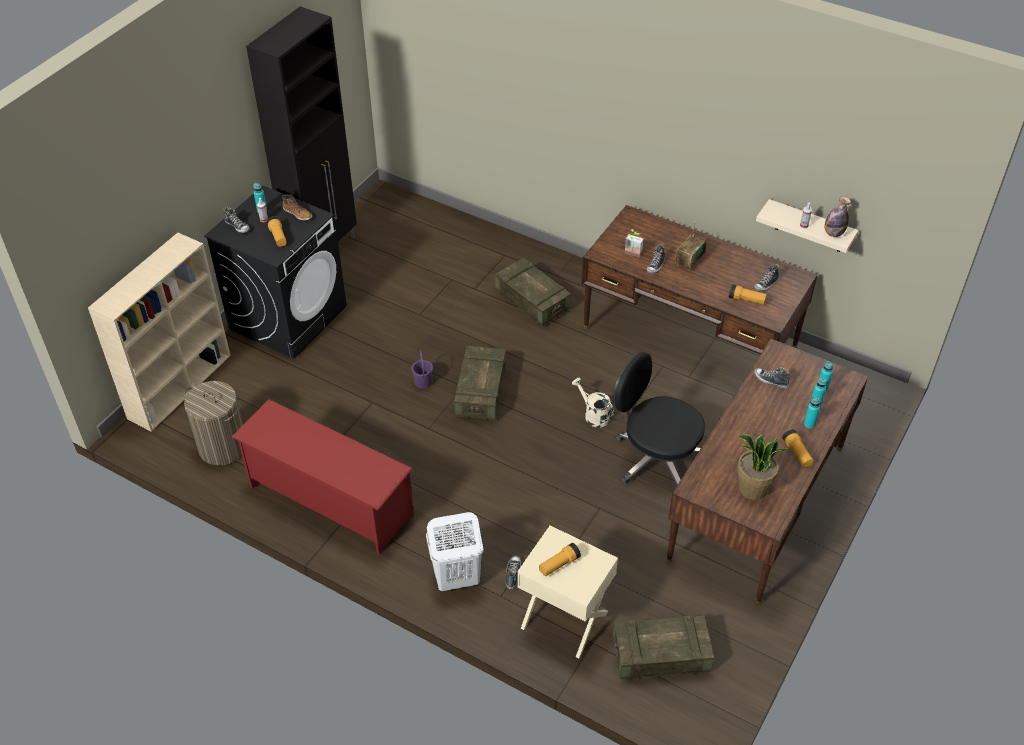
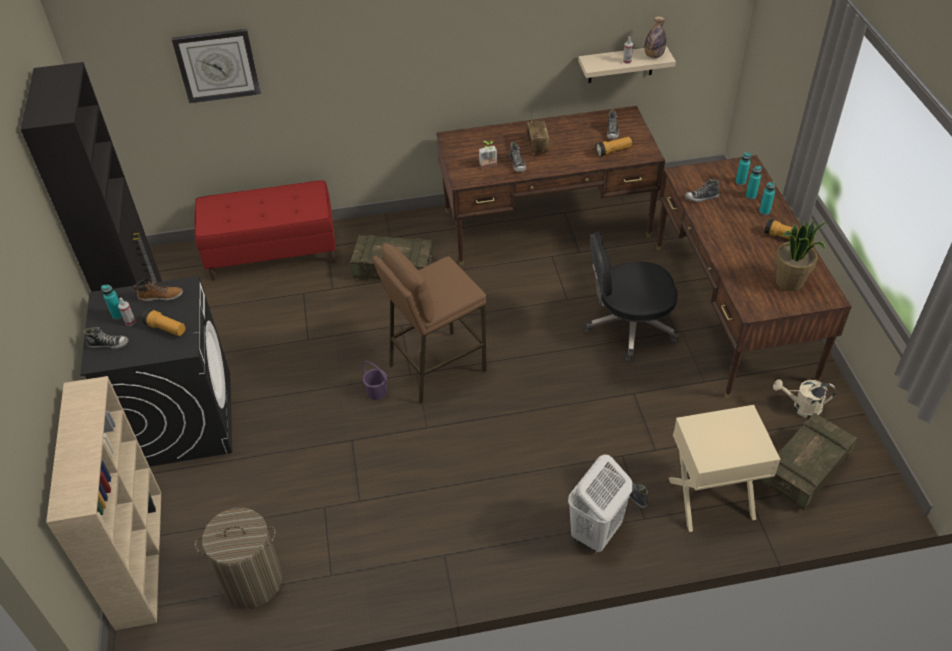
camera: 40 degrees left, 0 degrees up
red shoe rack [232,399,414,554] -> none
crate [454,346,506,420] -> brown stool [372,243,487,405]
flashlight [539,543,581,576] -> none
beige watering can [572,378,614,428] -> beige watering can moved to [773,379,836,418]
none -> wall clock [172,29,261,103]
none -> red bench [195,180,336,281]

